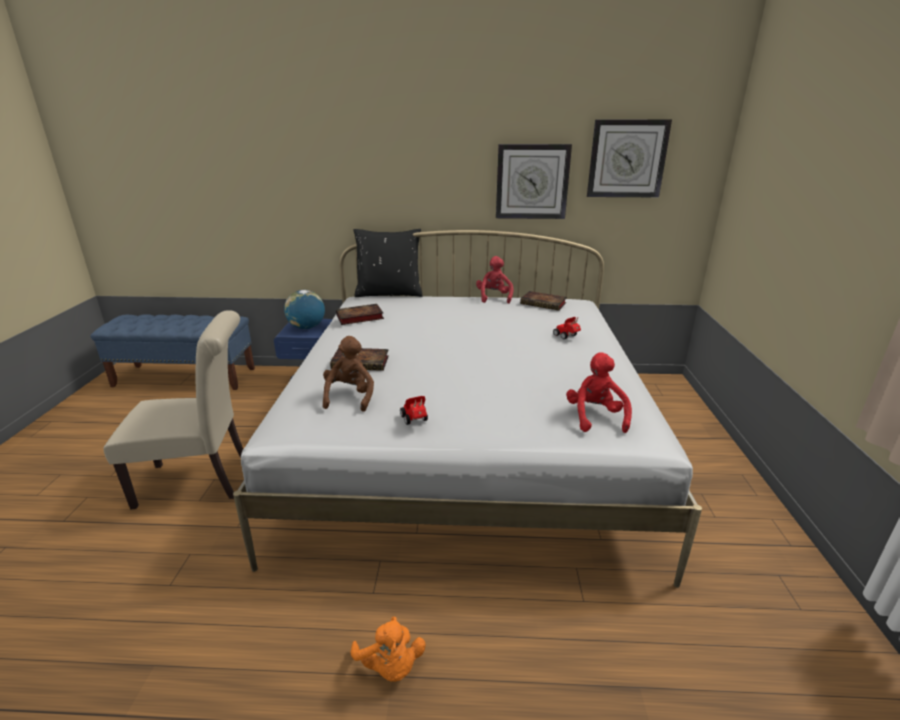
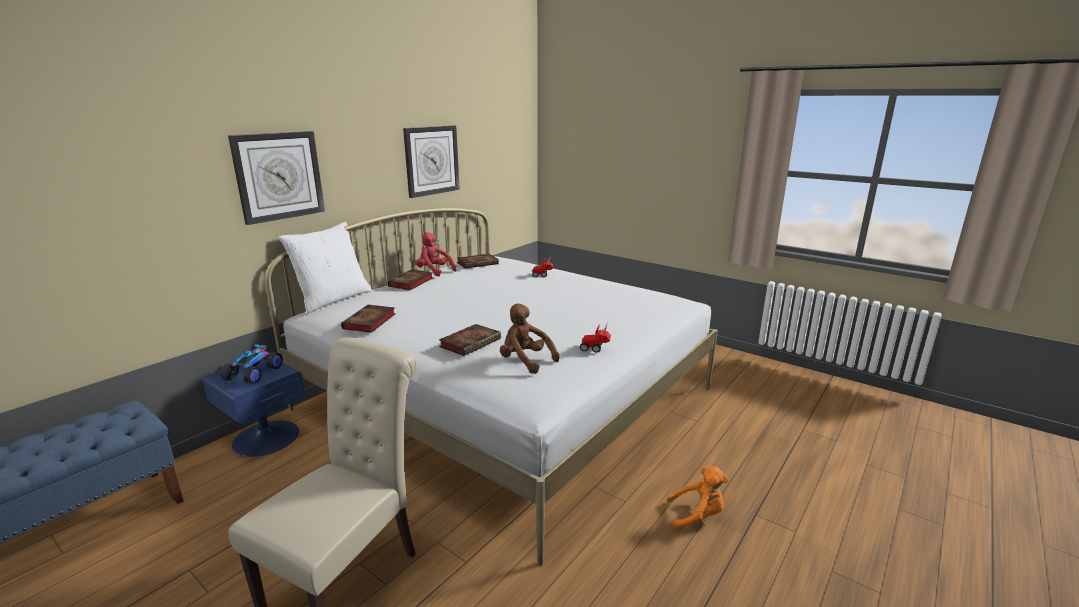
camera: 55 degrees left, 5 degrees down
globe [284,290,325,329] -> toy car [220,344,283,384]
black pillow [354,229,423,297] -> white pillow [278,222,372,313]
red plush toy [566,352,632,433] -> none
wall clock [587,119,672,197] -> wall clock moved to [228,131,325,225]
none -> book [387,269,433,290]

